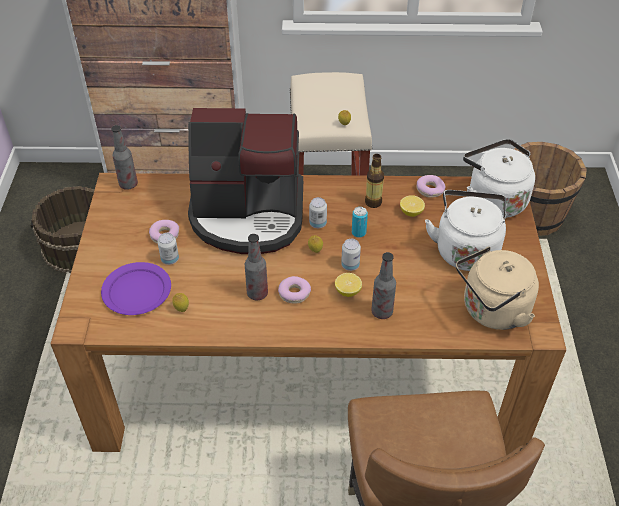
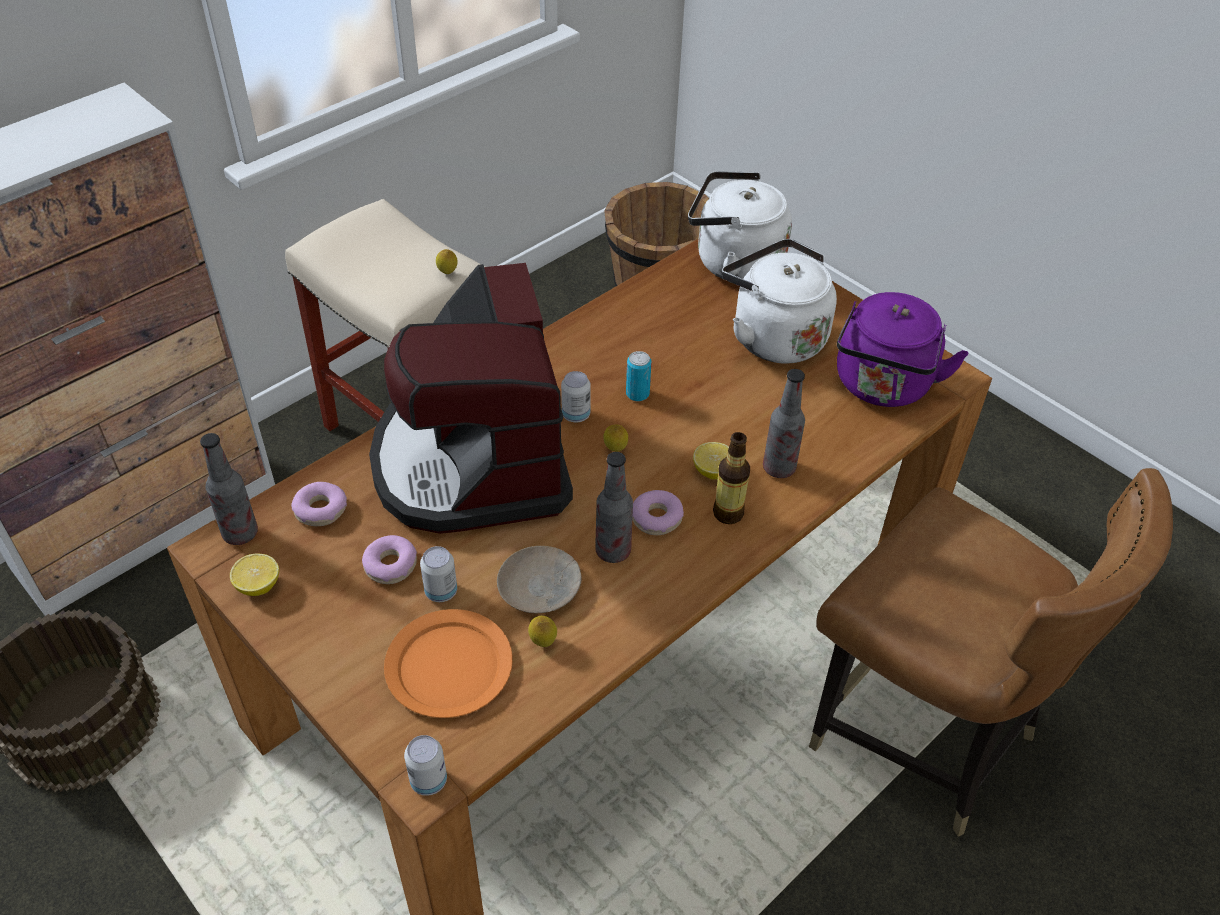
camera: 45 degrees left, 0 degrees up
purple plate [101,262,171,315] -> orange plate [384,609,513,718]
coffee machine [188,108,303,254] -> coffee machine turned 120 degrees clockwise [369,263,573,534]
can [341,239,361,271] -> can moved to [404,735,447,796]
bottle [365,154,384,208] -> bottle moved to [713,432,750,524]
lemon [400,195,425,217] -> lemon moved to [230,554,279,596]
donut [417,175,446,198] -> donut moved to [291,482,347,526]
beige kettle [456,246,539,330] -> purple kettle [837,292,969,407]
none -> beige plate [497,546,582,613]

